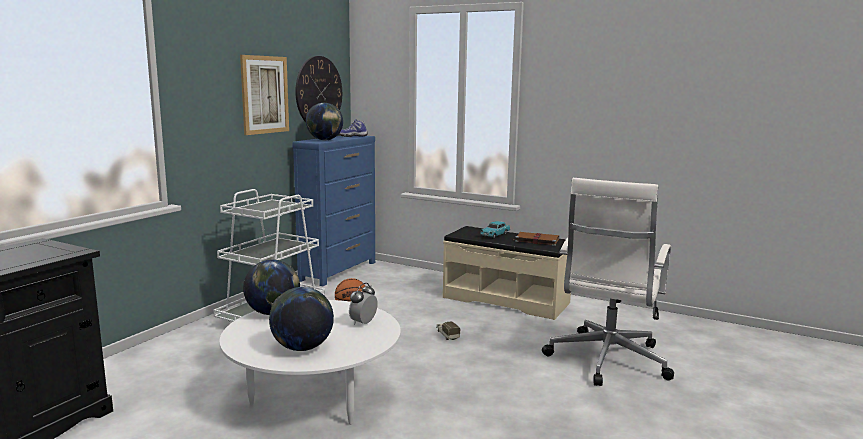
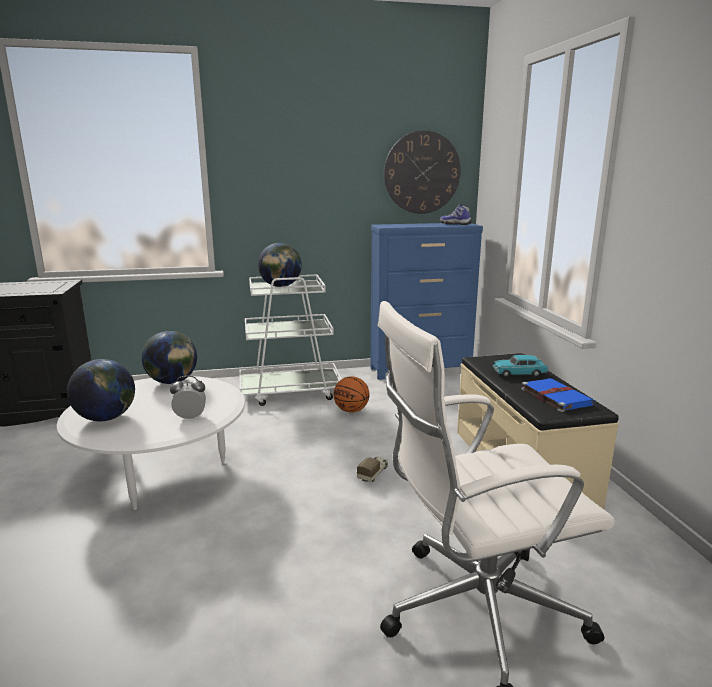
camera: 50 degrees right, 5 degrees up
picture [240,55,289,135] -> none
globe [306,103,343,140] -> globe moved to [258,243,302,287]
brown book [515,232,559,246] -> blue book [521,378,595,412]

